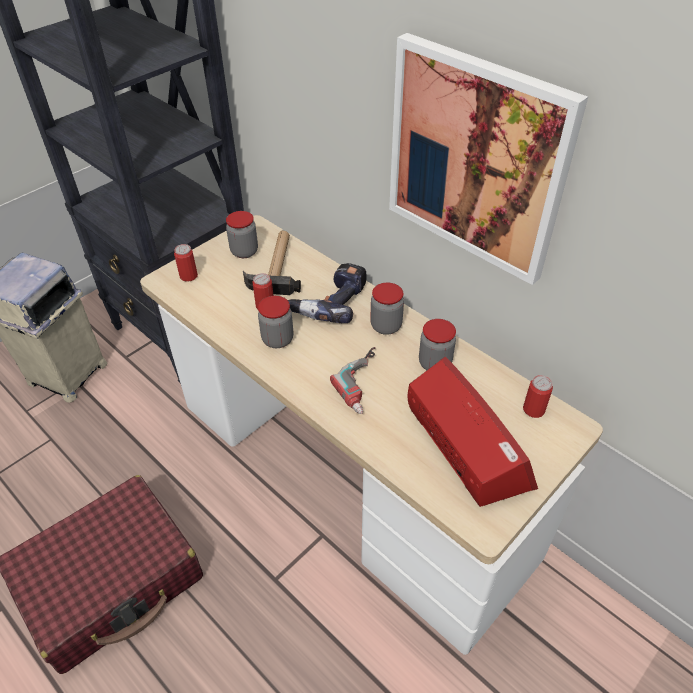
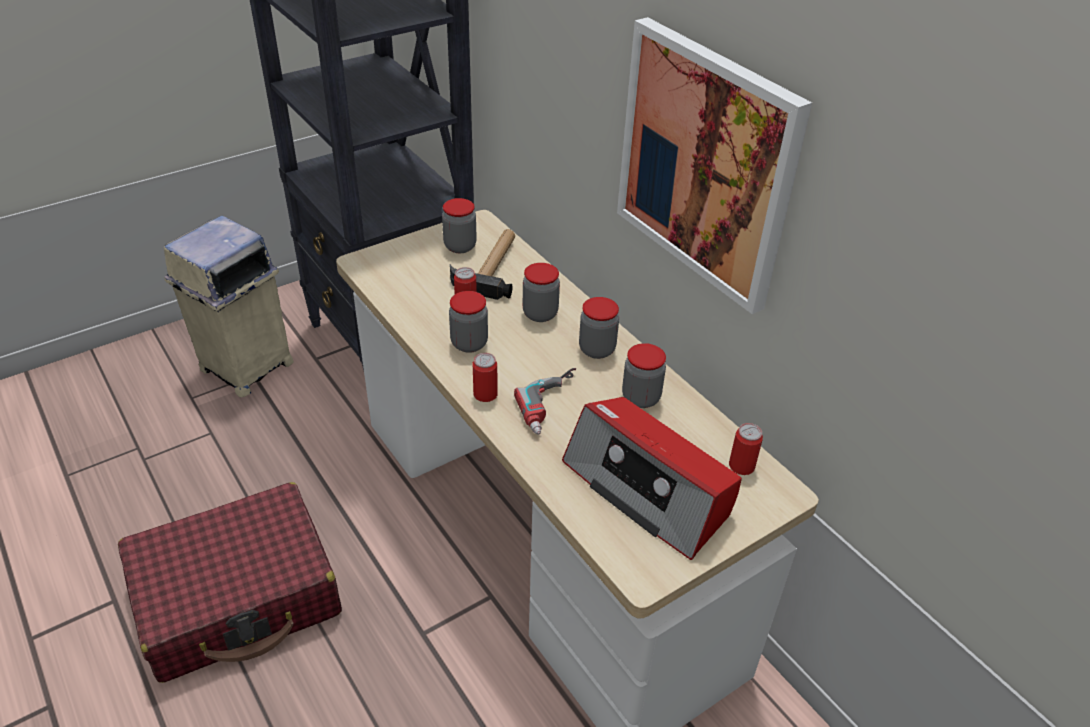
camera: 10 degrees right, 5 degrees down
can [174,244,198,282] -> can moved to [473,353,498,402]
power drill [288,263,367,323] -> jar [523,263,560,322]
radio [407,357,538,507] -> radio turned 150 degrees clockwise [562,397,742,560]

